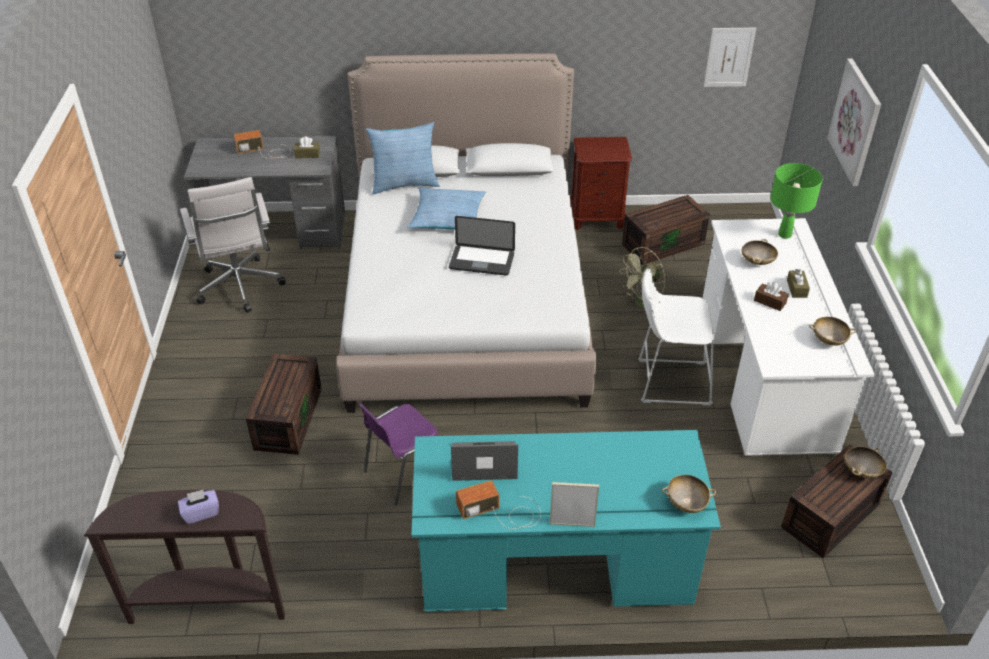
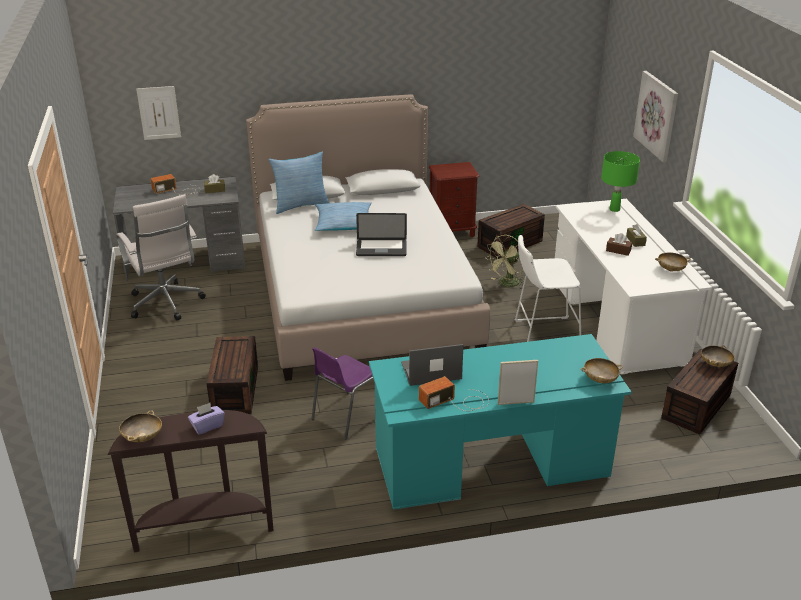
camera: 10 degrees left, 10 degrees down
picture [704,28,756,87] -> picture moved to [136,86,181,140]
beige bowl [741,239,778,265] -> beige bowl moved to [119,410,162,442]

